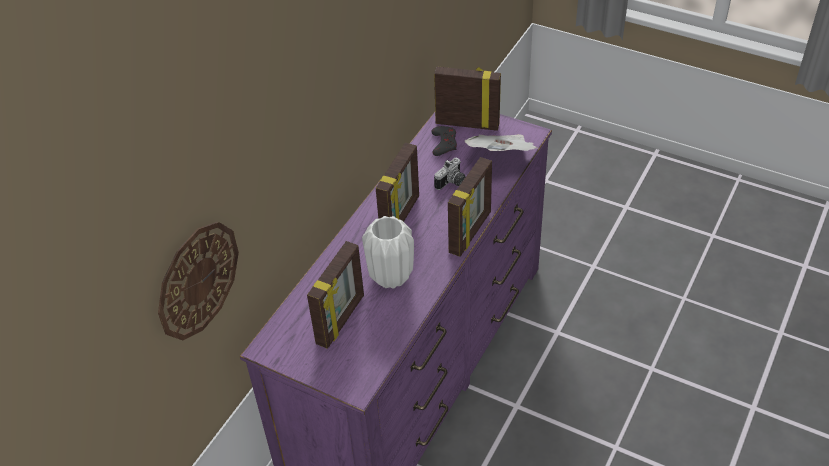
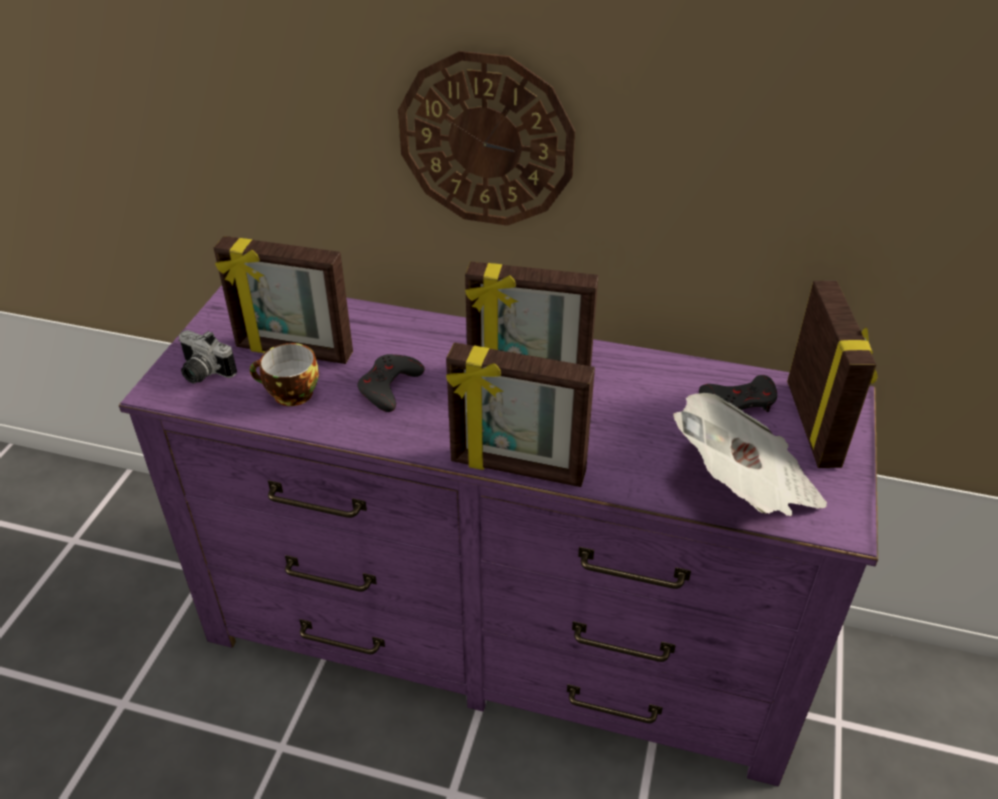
camera: 75 degrees right, 5 degrees down
wall clock [158,222,239,340] -> wall clock moved to [398,51,575,226]
white vase [362,216,414,289] -> grey game controller [357,354,425,412]
camera [434,158,466,190] -> camera moved to [178,330,237,384]
none -> cup [250,343,319,406]

